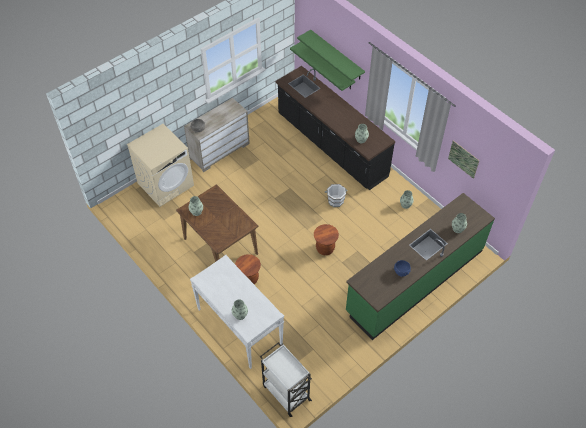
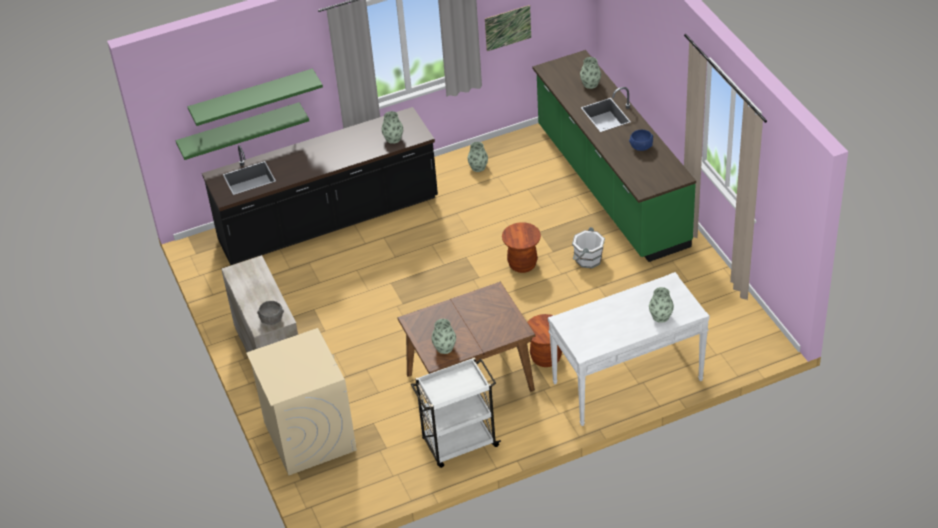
camera: 70 degrees left, 10 degrees down
white cart [260,342,312,417] -> white cart moved to [411,357,501,468]
white bucket [325,184,348,207] -> white bucket moved to [572,227,605,268]

